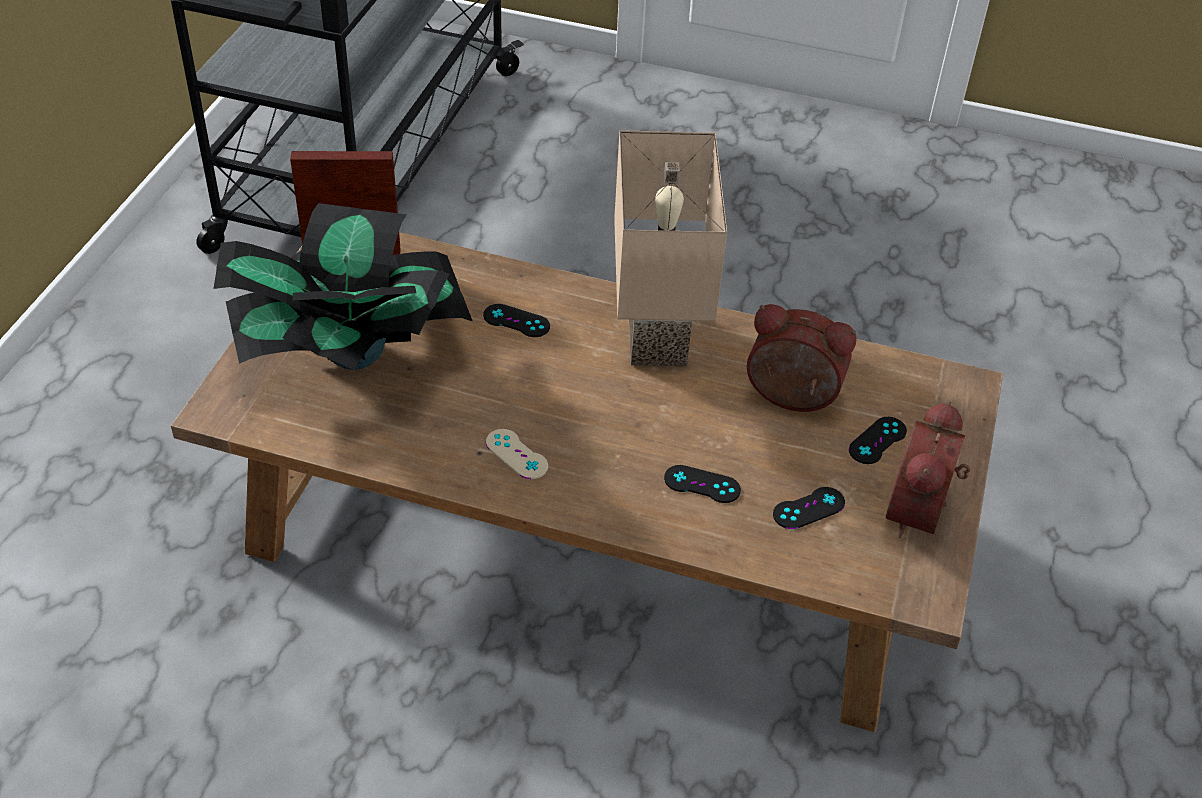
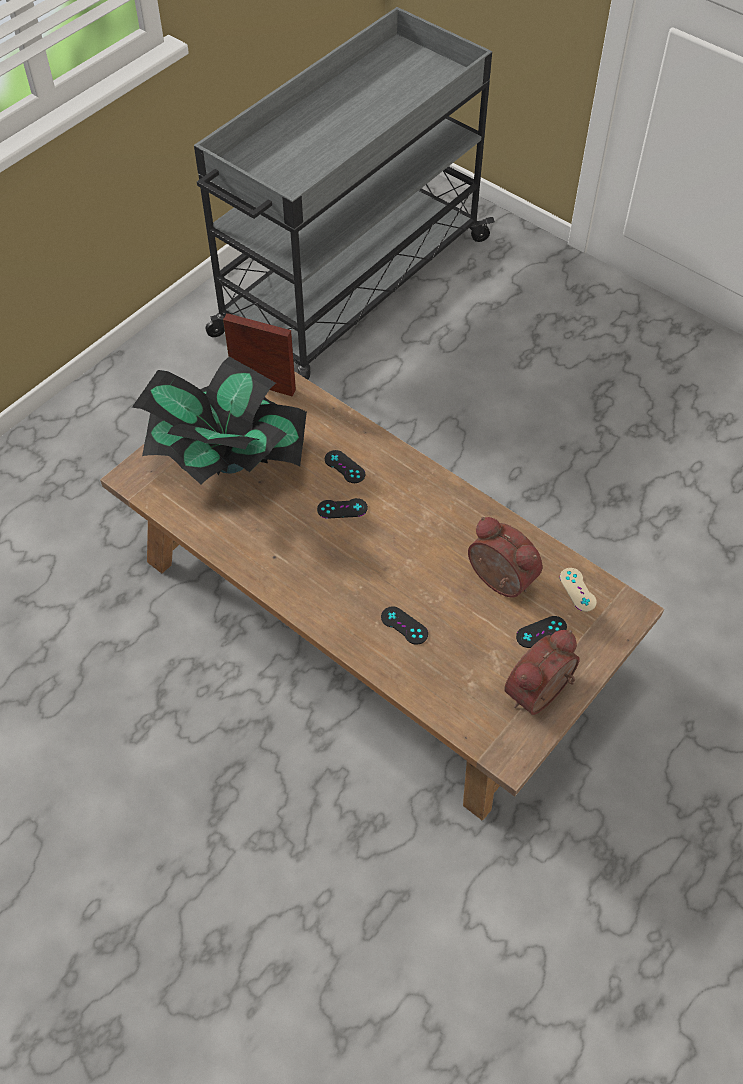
camera: 25 degrees right, 10 degrees up
beige game controller [486,429,548,479] -> beige game controller moved to [560,568,597,612]
beige table lamp [614,130,727,366] -> none
black game controller [773,487,845,529] -> black game controller moved to [317,498,368,519]

